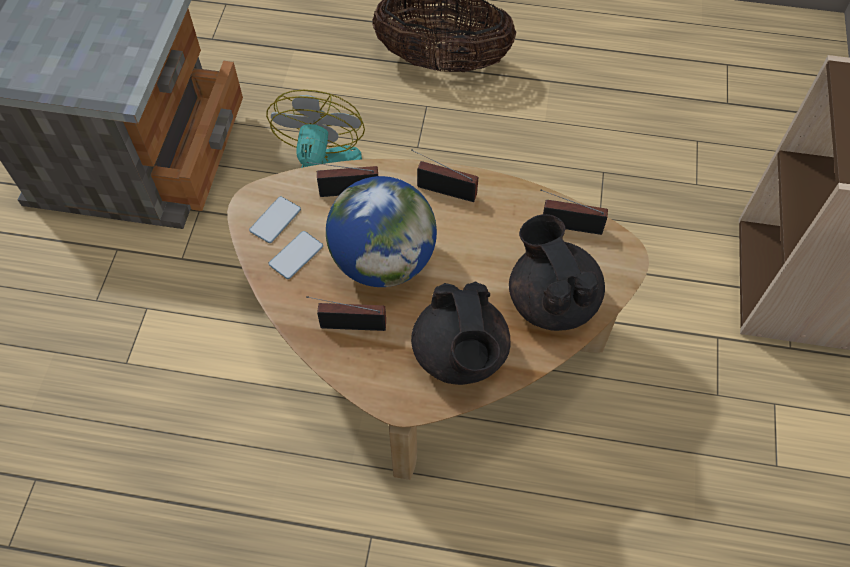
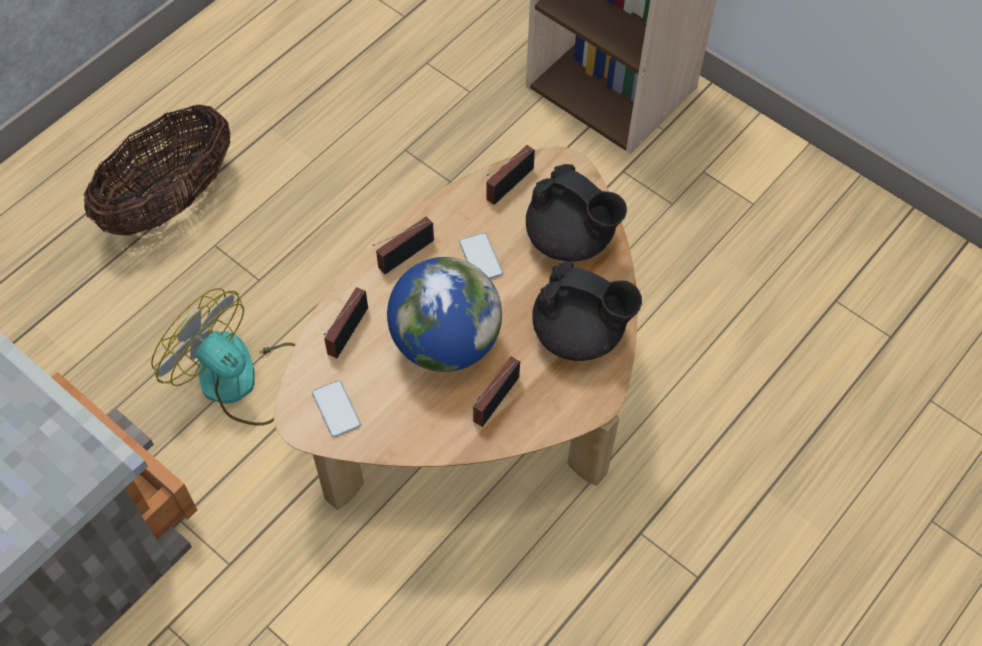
camera: 60 degrees left, 0 degrees up
phone [268,231,323,279] -> phone moved to [459,233,503,279]
black teapot [509,214,605,331] -> black teapot turned 150 degrees counterclockwise [526,164,627,262]

